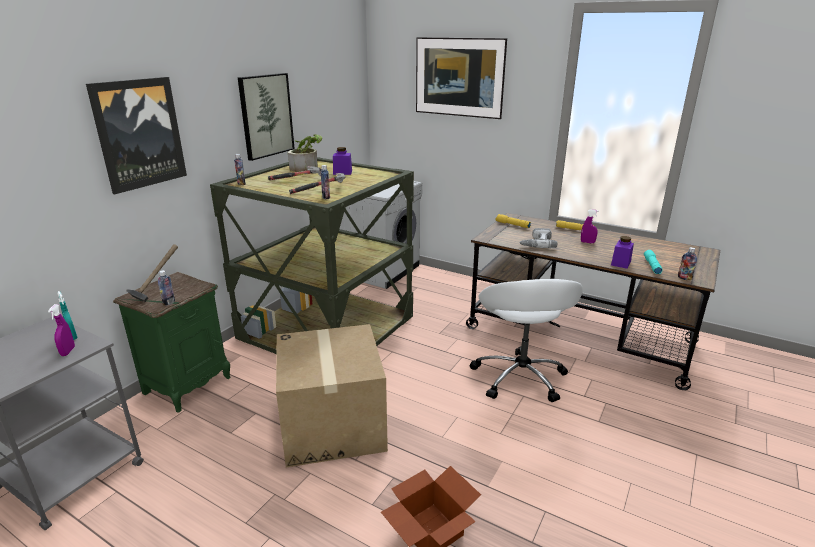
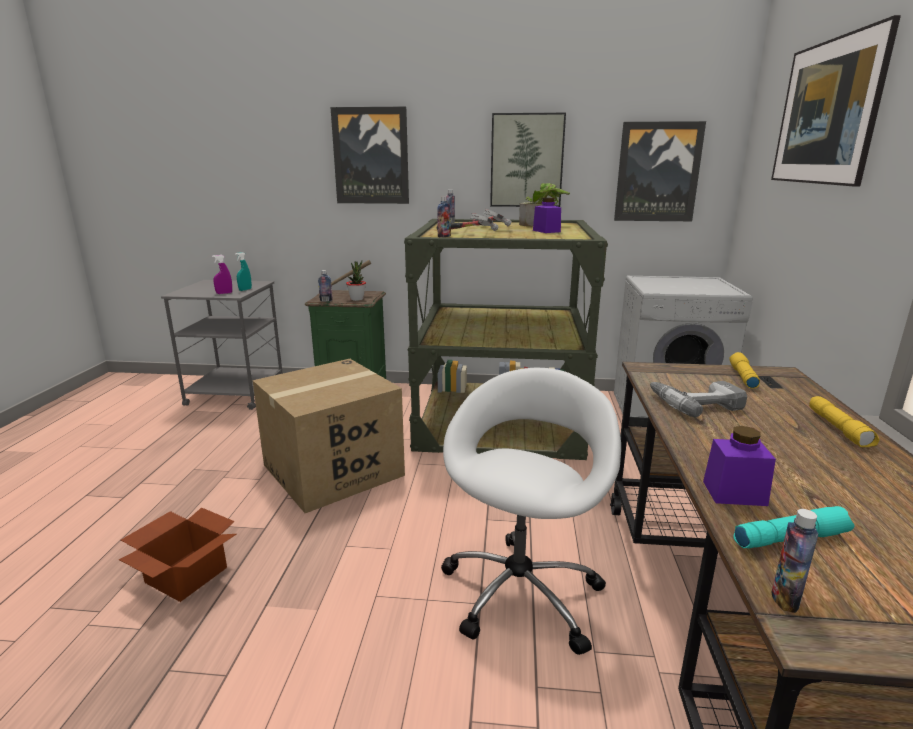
camera: 65 degrees right, 5 degrees down
white office chair [469,279,582,402] -> white office chair turned 150 degrees clockwise [441,368,621,655]
purple spray bottle [581,209,599,243] -> none
none -> potted plant [346,261,366,301]
none -> picture [614,121,706,221]

